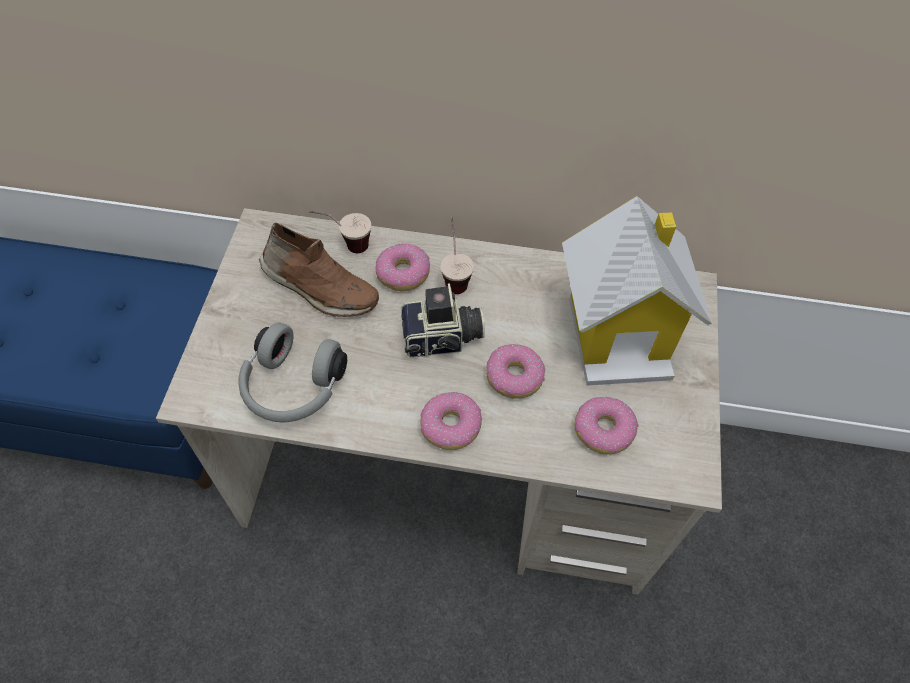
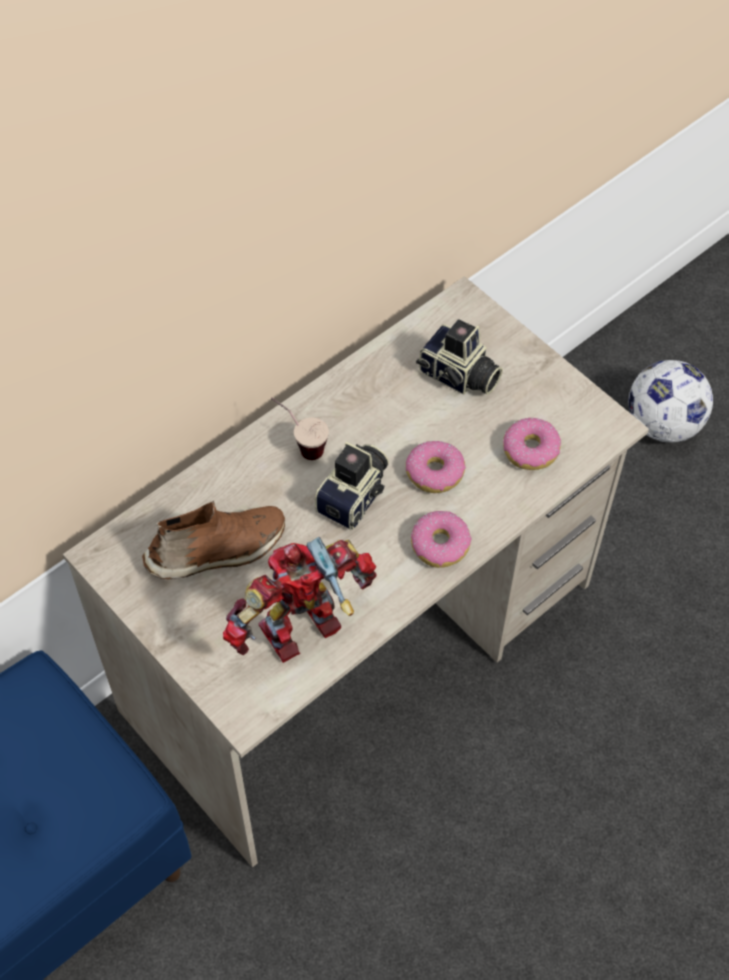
camera: 50 degrees left, 0 degrees up
grey headphones [238,323,347,422] -> toy robot [223,537,377,663]
cup [309,210,371,253] -> none
donut [375,243,430,291] -> none
toy house [562,196,712,386] -> camera [416,319,503,395]
none -> football [628,360,713,442]

